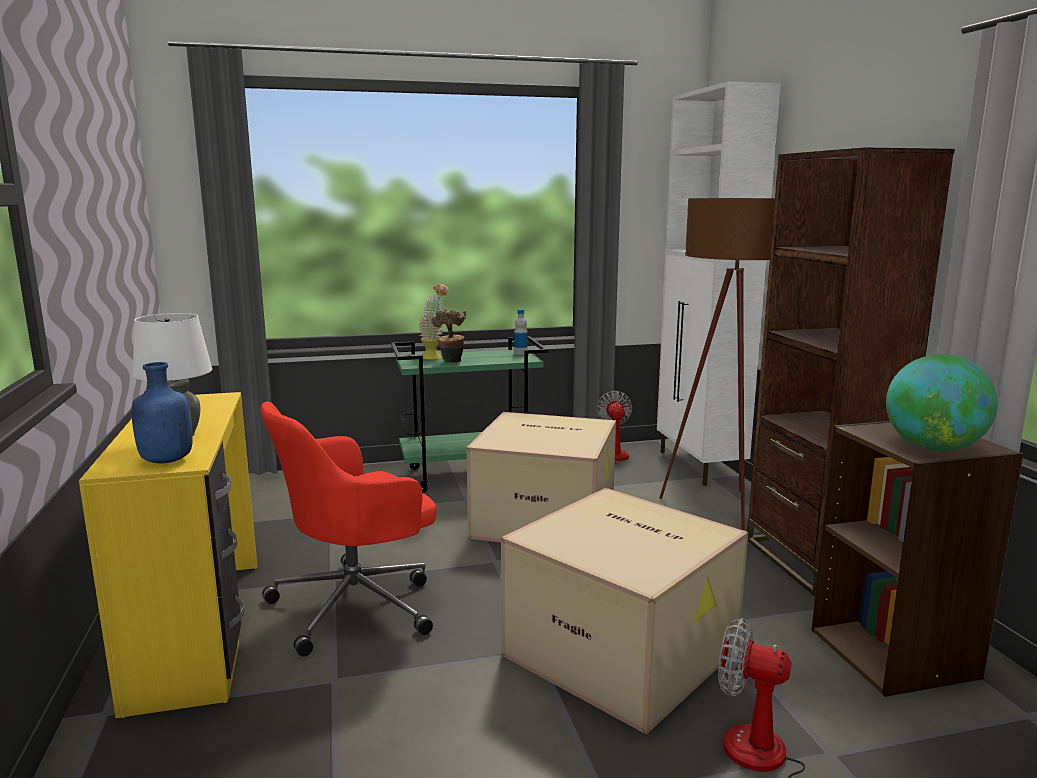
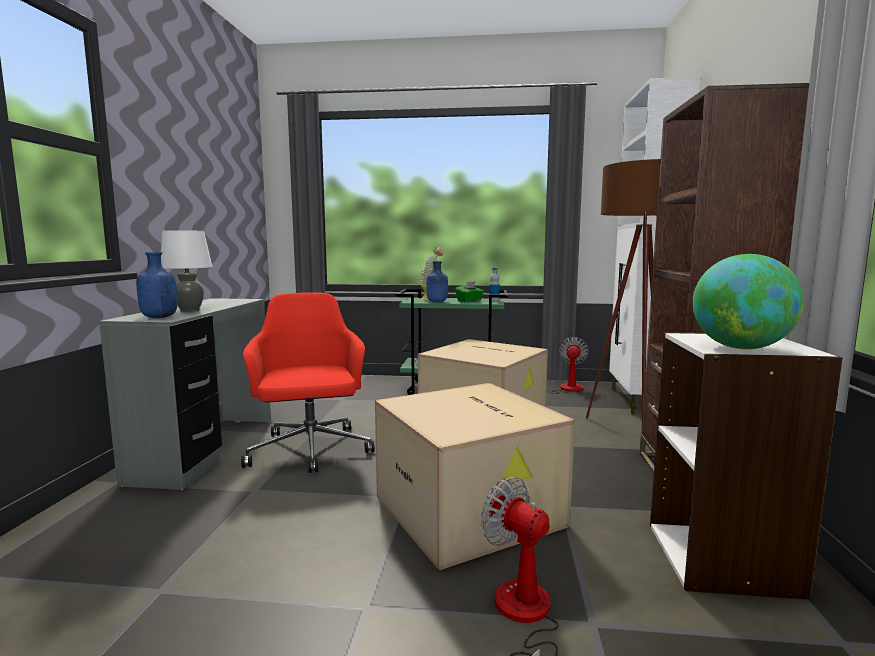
camera: 20 degrees right, 5 degrees down
yellow desk [79,392,257,718] -> grey desk [99,298,271,490]
red office chair [261,401,437,657] -> red office chair turned 90 degrees clockwise [241,292,374,473]
potted plant [432,308,466,363] -> blue bottle [426,261,448,302]
brown bookcase [811,421,1024,697] -> white bookcase [650,332,843,600]
none -> green tissue box [455,281,484,302]

